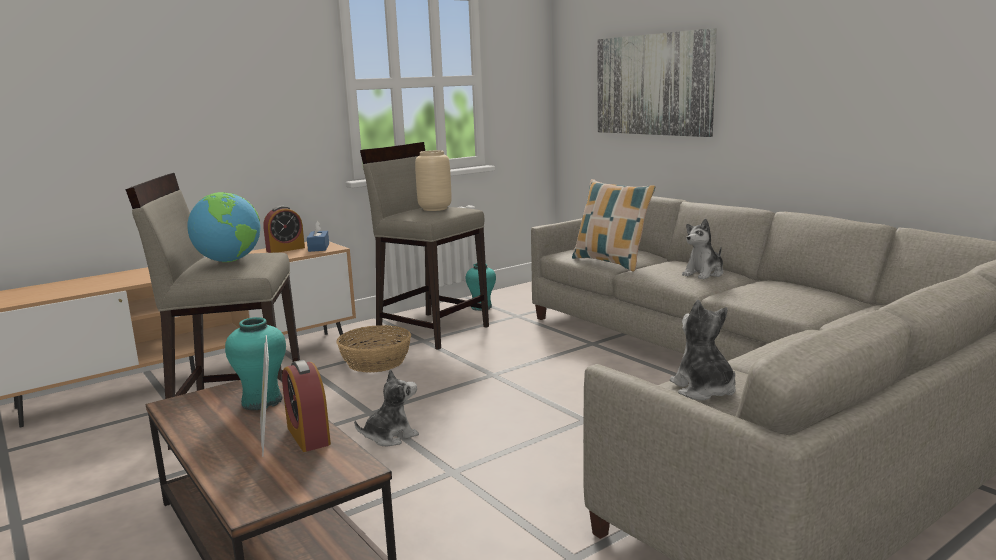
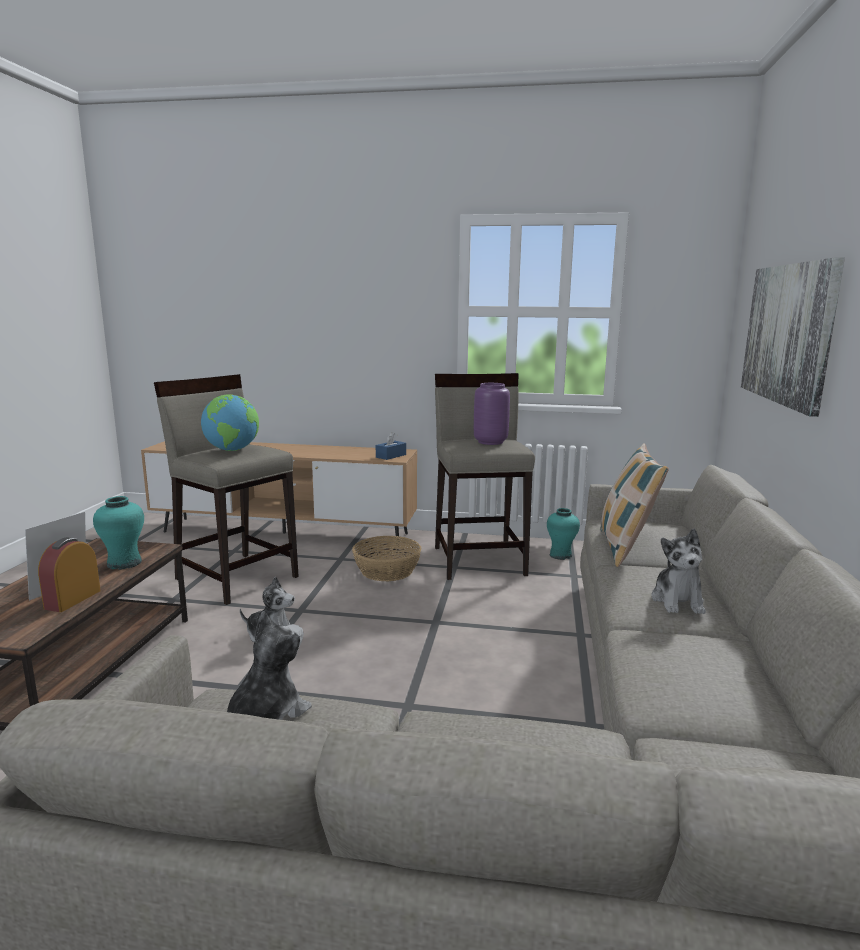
camera: 45 degrees right, 0 degrees up
alarm clock [263,206,305,253] -> none
beige vase [415,150,452,211] -> purple vase [474,383,510,445]
plush toy [682,218,724,280] -> plush toy turned 90 degrees counterclockwise [652,529,706,614]

